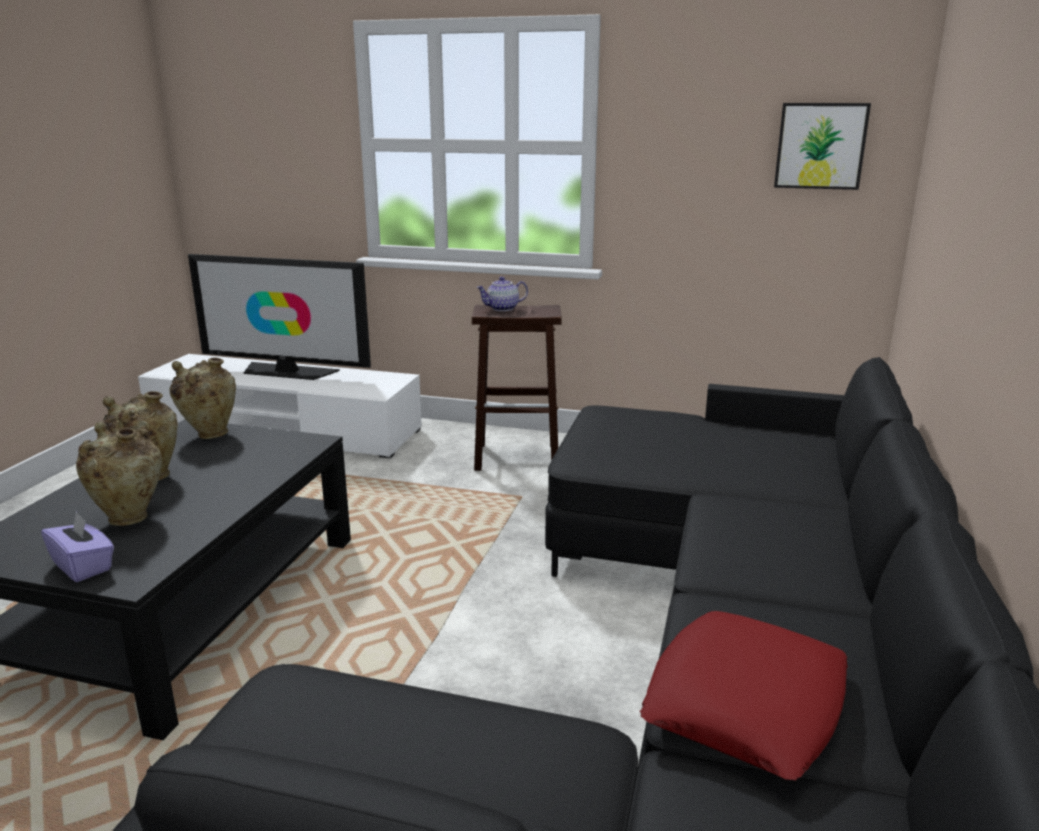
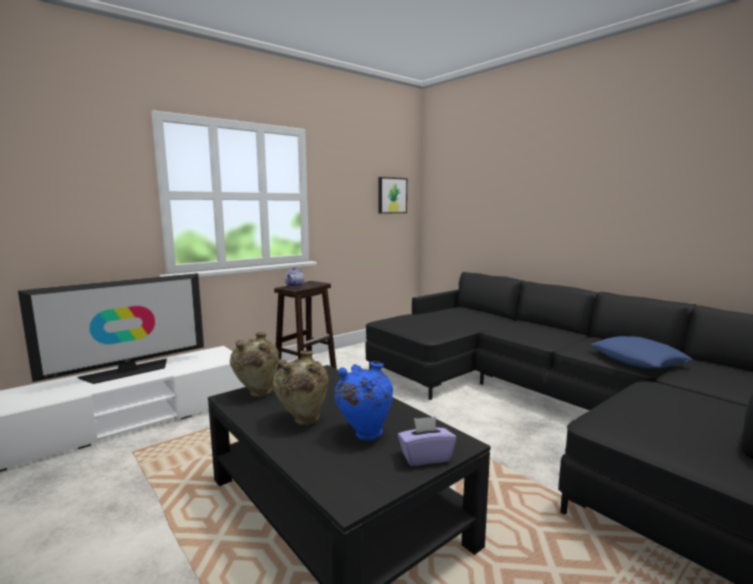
camera: 55 degrees left, 10 degrees down
beige vase [76,421,162,526] -> blue vase [335,361,393,441]
red pillow [640,611,848,780] -> blue pillow [591,336,693,368]

